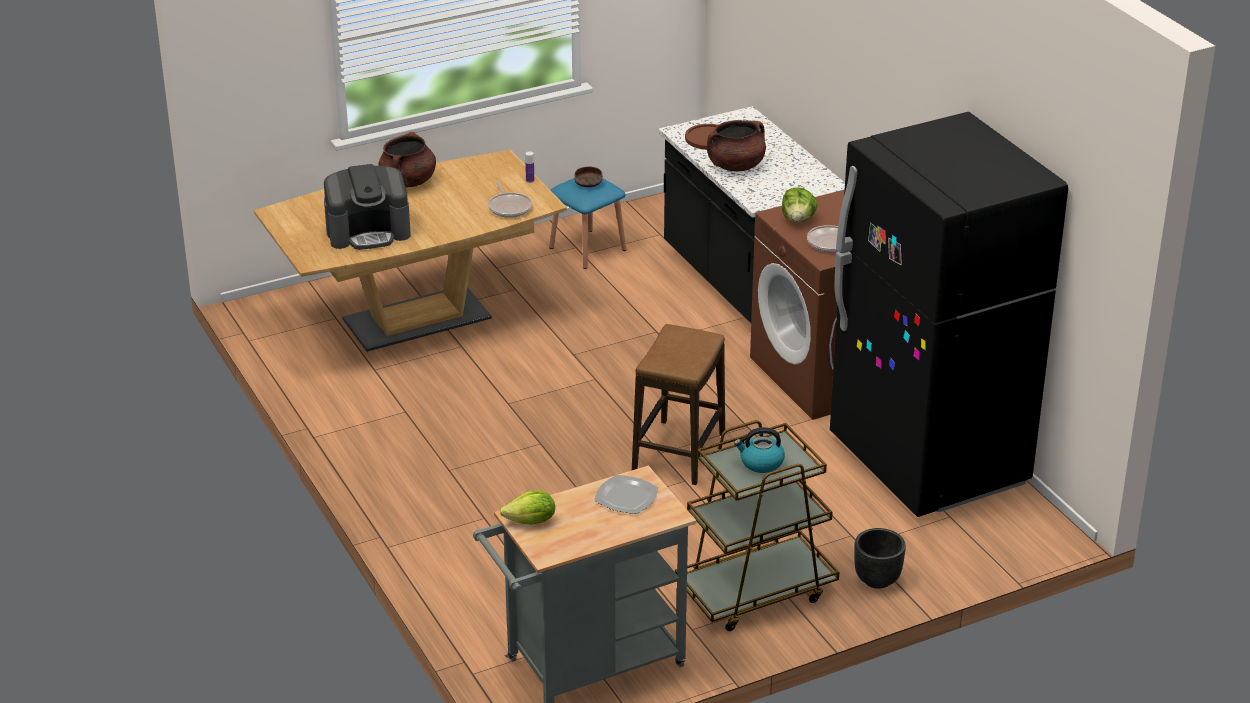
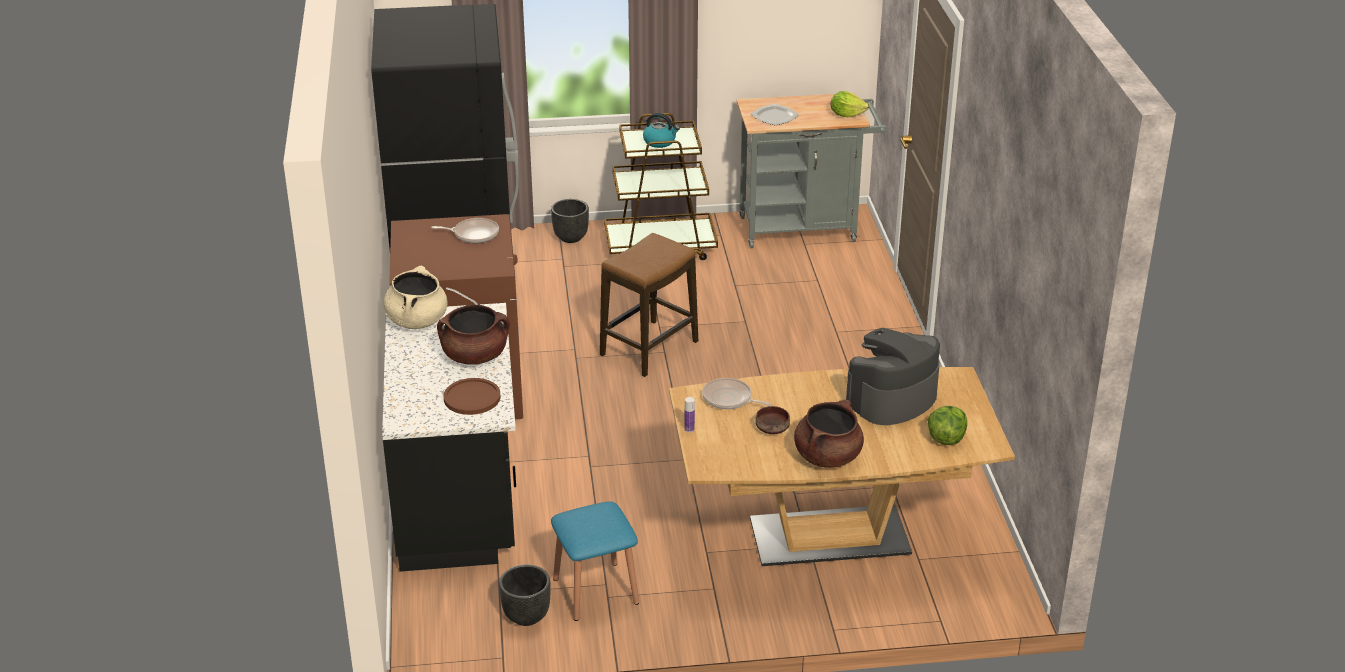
camera: 160 degrees left, 0 degrees up
coffee machine [324,164,411,250] -> coffee machine turned 45 degrees counterclockwise [846,328,940,425]
frying pan [488,181,532,218] -> frying pan turned 60 degrees counterclockwise [702,378,772,409]
brown bowl [574,167,603,187] -> brown bowl moved to [755,406,790,434]
lettuce [782,187,818,223] -> lettuce moved to [928,406,967,445]
none -> beige cooking pot [384,266,447,329]
none -> black planter [499,565,551,626]

